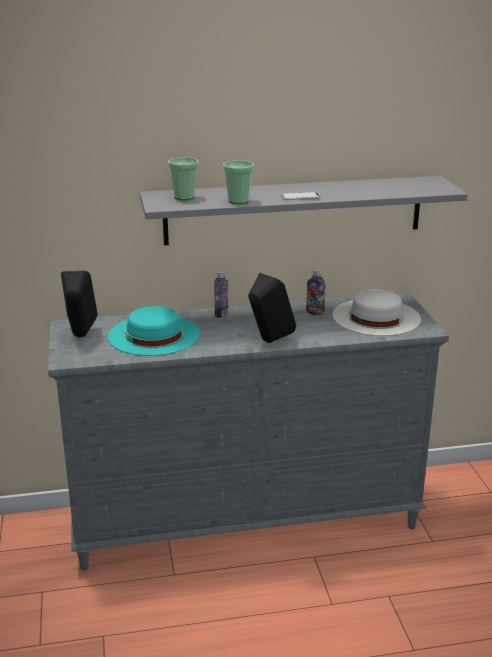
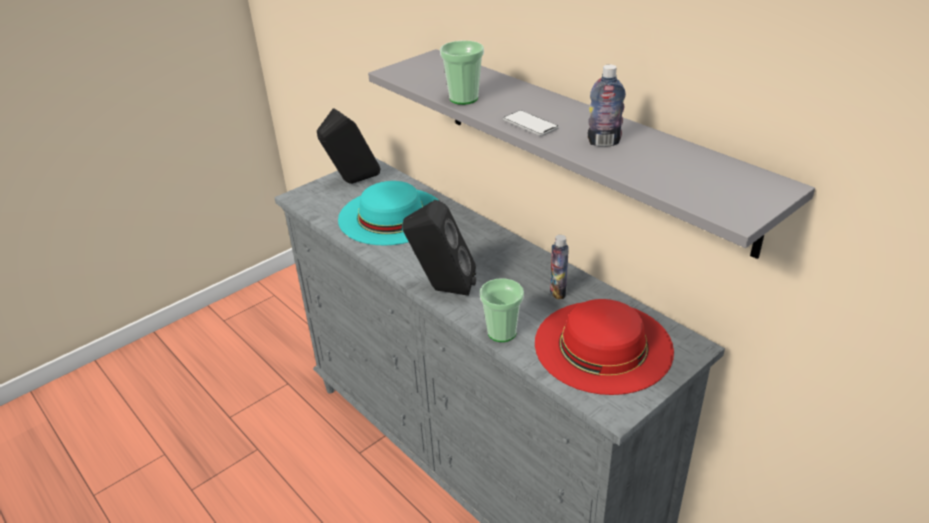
camera: 60 degrees right, 10 degrees up
cup [168,157,199,200] -> cup moved to [480,278,524,342]
bottle [214,271,228,318] -> bottle moved to [587,65,626,147]
white hat [332,290,421,336] -> red hat [535,299,674,395]

